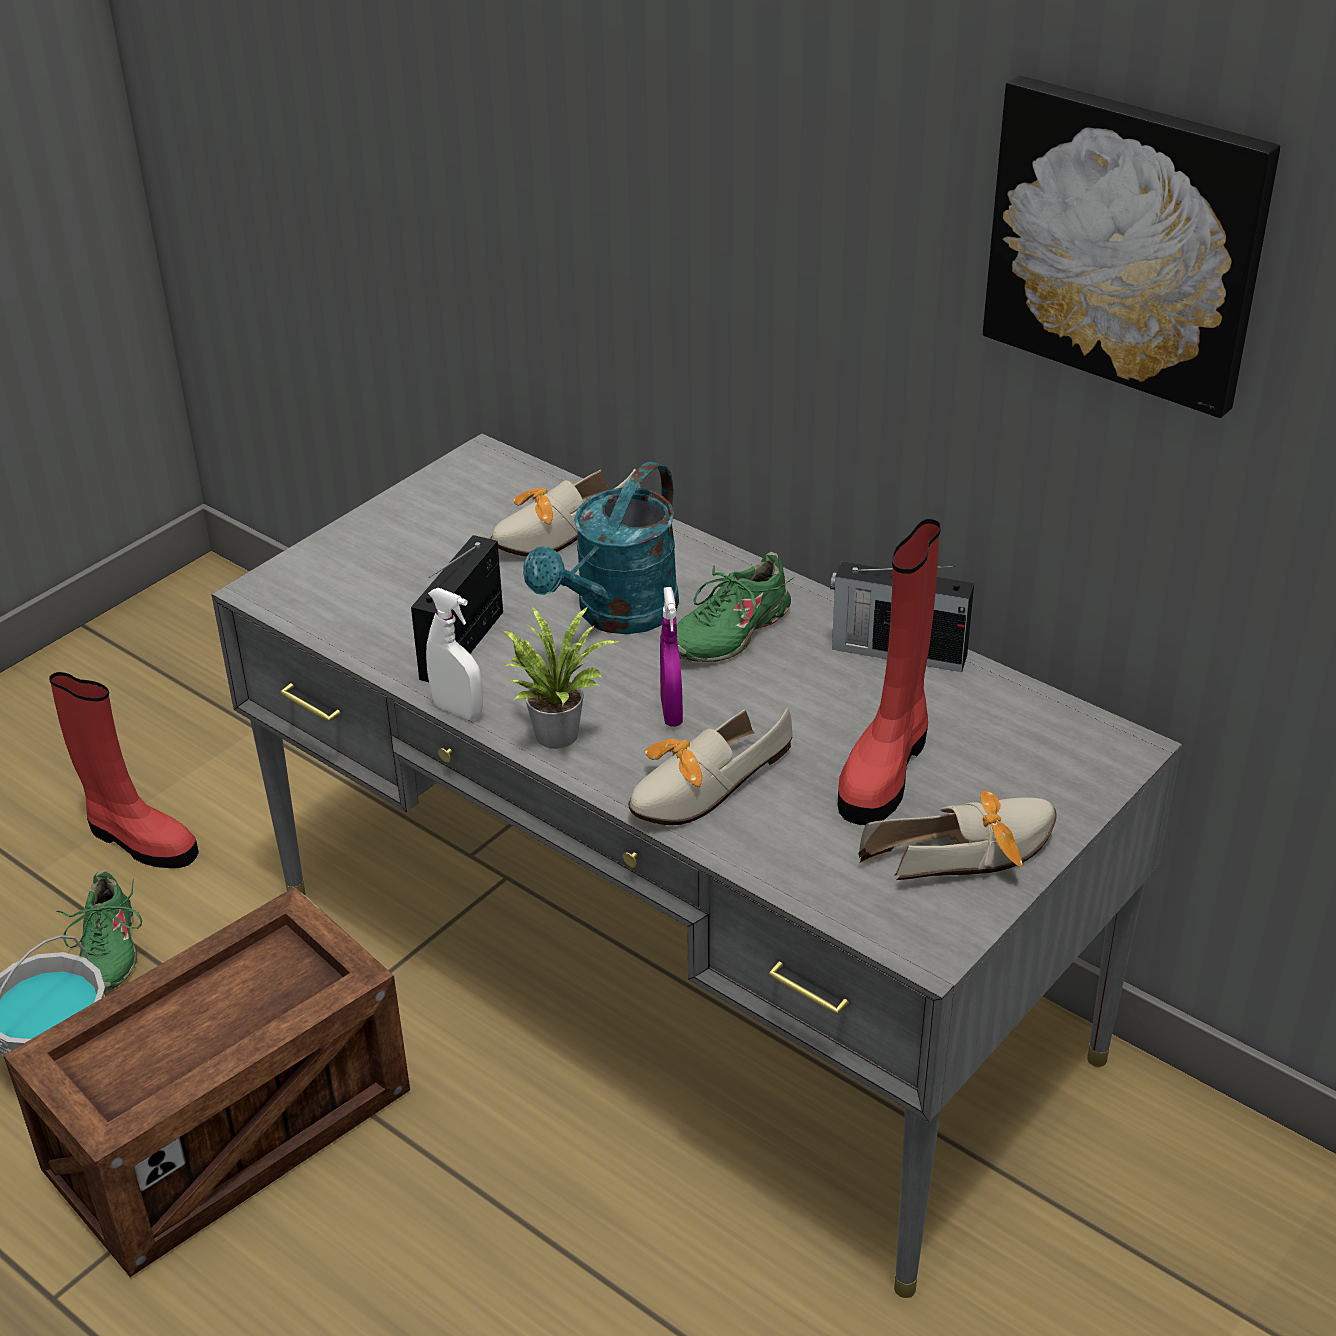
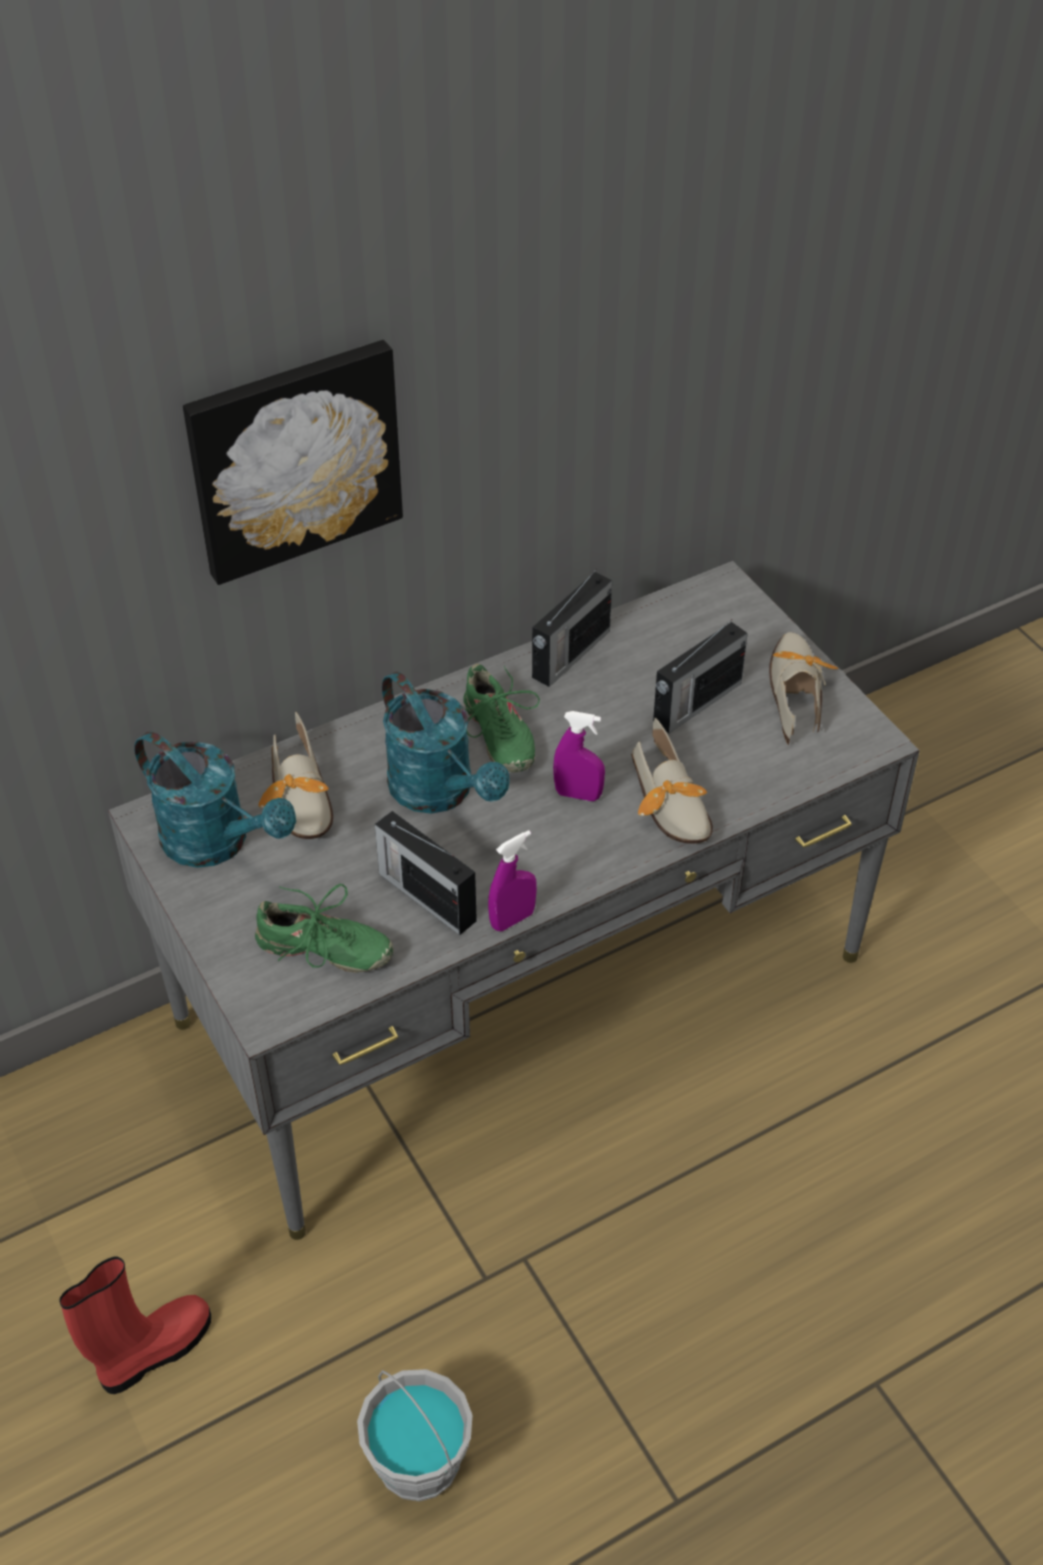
camera: 70 degrees left, 10 degrees up
crate [3,887,410,1277] -> none
green shoe [57,870,142,992] -> green shoe moved to [255,884,394,973]
white spray bottle [426,588,483,720] -> purple spray bottle [488,830,537,931]
potted plant [502,607,621,749] -> none
red boot [838,519,941,825] -> radio [653,619,748,734]
picture [983,76,1280,418] -> picture moved to [183,340,403,585]
none -> turquoise watering can [134,731,296,868]

